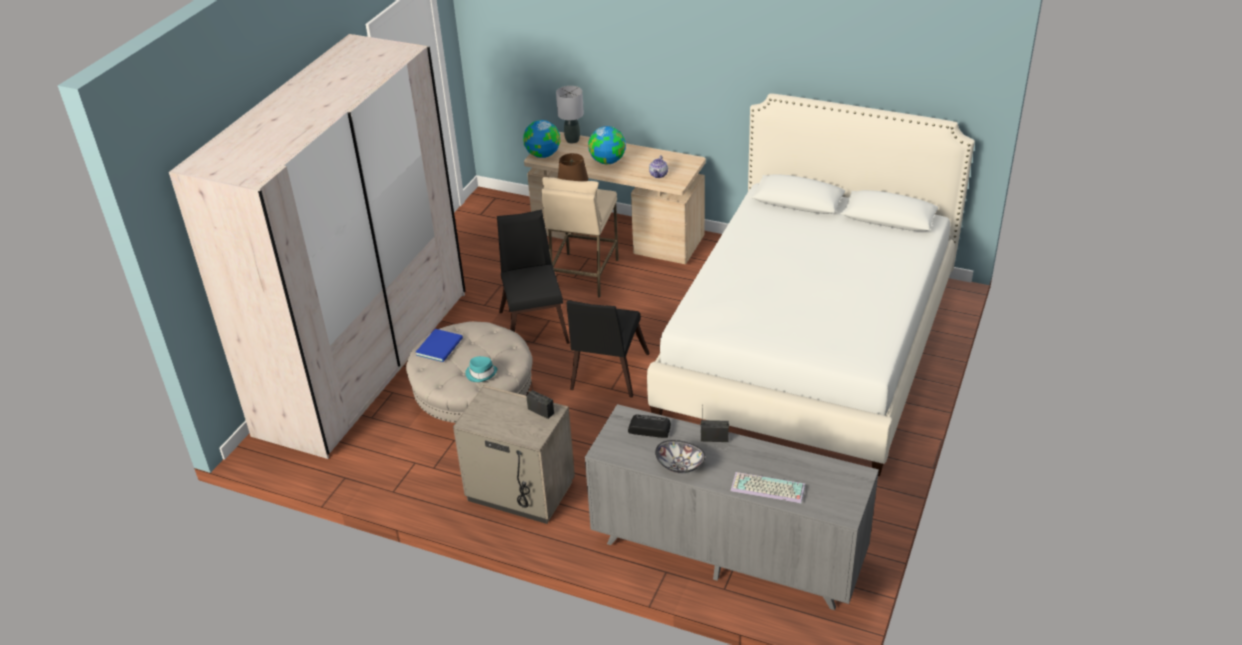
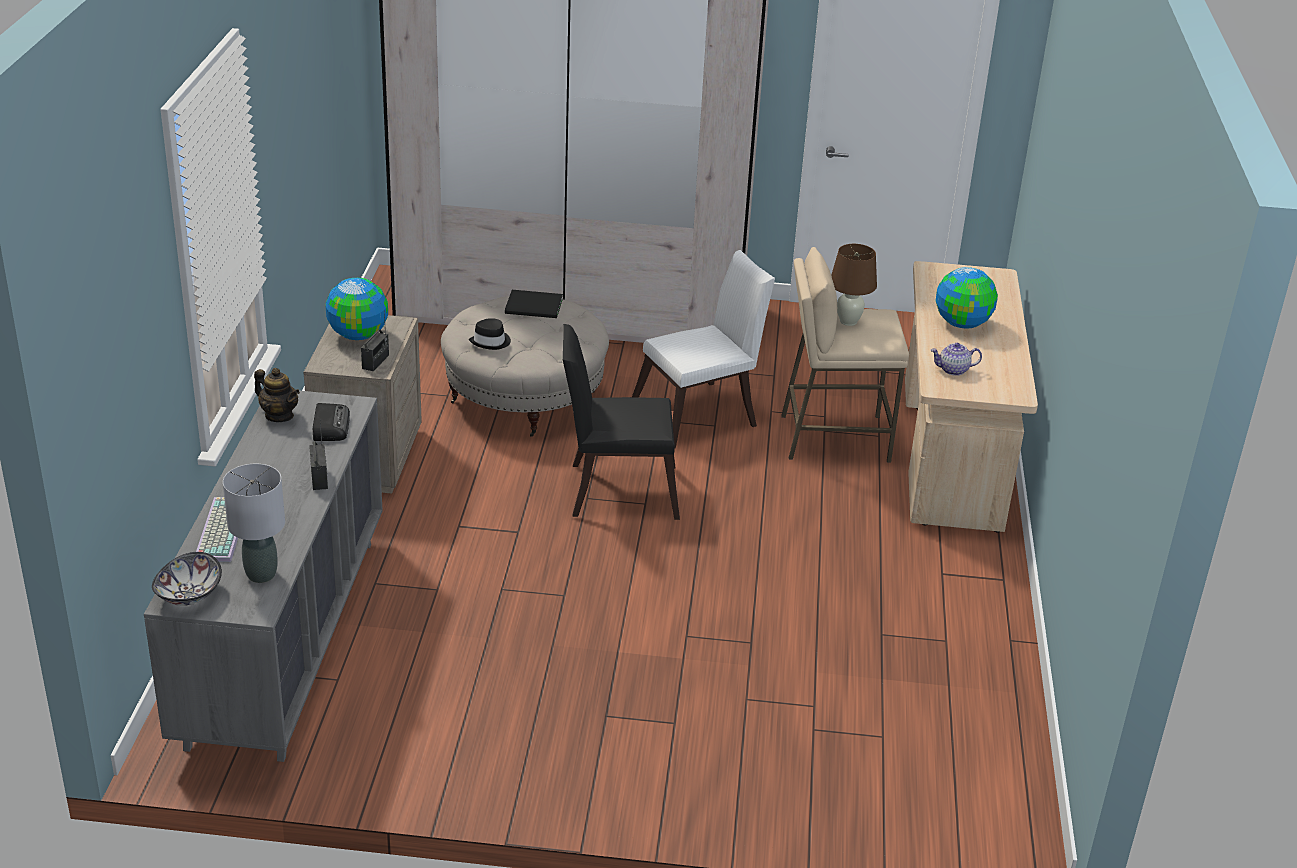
camera: 70 degrees right, 5 degrees down
blue book [416,329,463,362] -> black book [505,290,563,318]
turquoise hat [465,356,497,382] -> black hat [469,318,511,350]
black chair [497,210,570,344] -> white chair [632,250,775,448]
globe [523,120,560,158] -> globe moved to [325,278,388,340]
grey table lamp [556,86,584,143] -> grey table lamp moved to [223,464,285,583]
white bed [647,93,975,476] -> none
bowl [655,440,705,473] -> bowl moved to [152,552,222,606]
none -> teapot [254,368,300,422]

